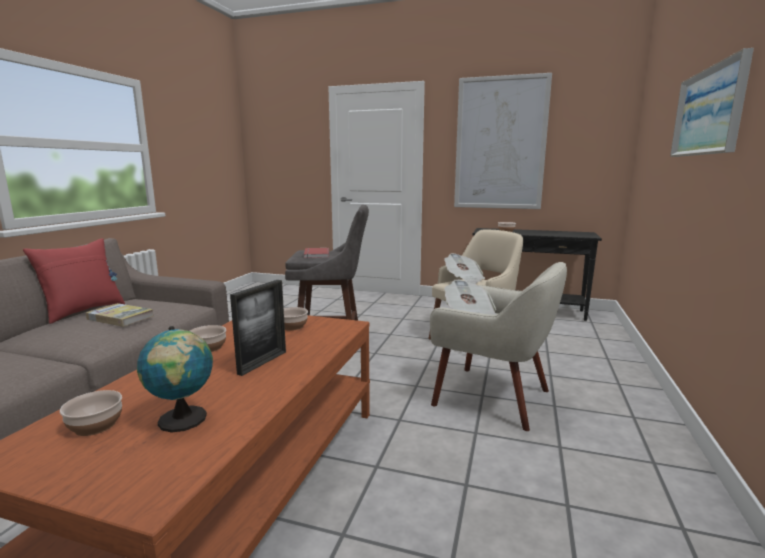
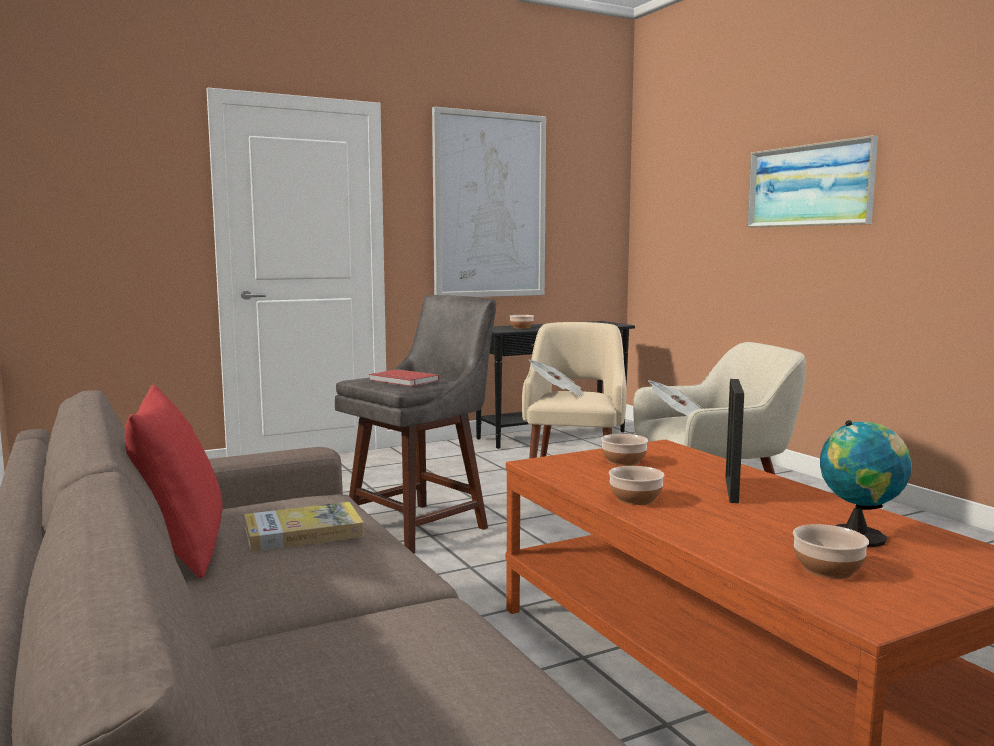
camera: 45 degrees left, 5 degrees down
picture frame [230,280,286,376] -> picture frame turned 150 degrees counterclockwise [725,379,744,503]

